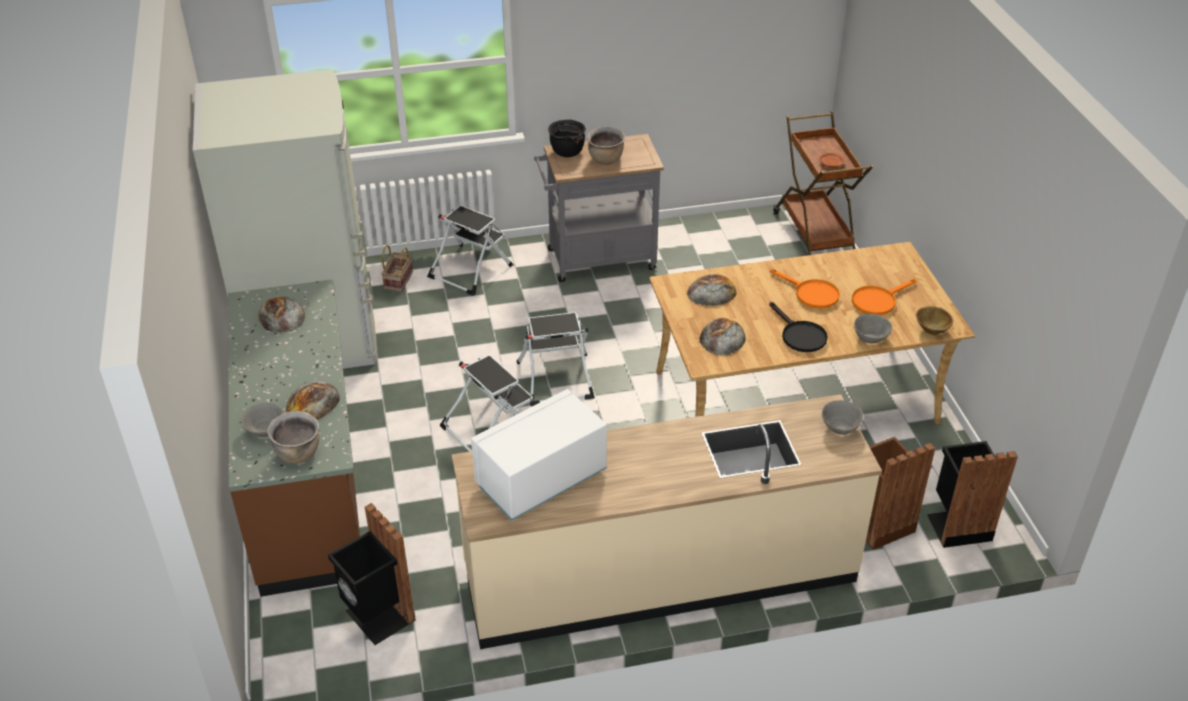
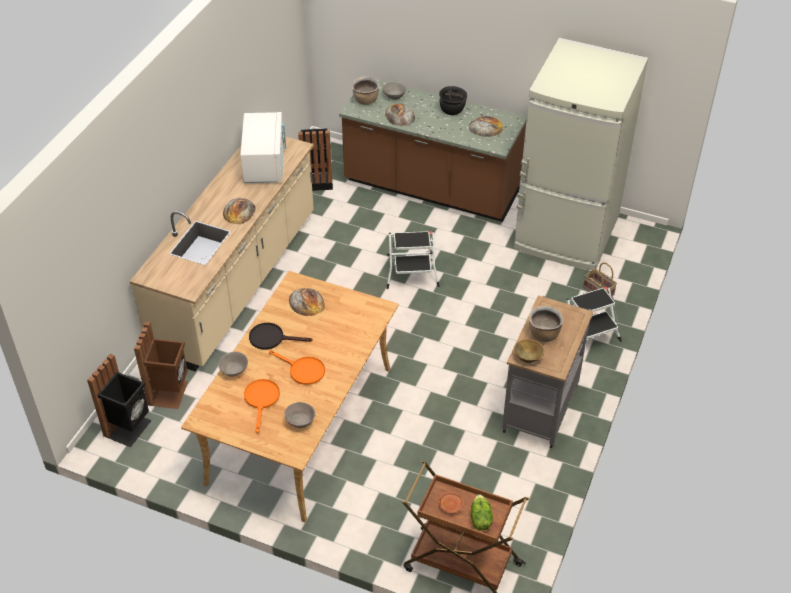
camera: 125 degrees right, 5 degrees up
step ladder [517,312,595,406] -> none
black cooking pot [548,120,586,157] -> black cooking pot moved to [439,86,467,115]
bread [687,274,737,306] -> bread moved to [223,198,256,224]
orange frying pan [770,269,840,309] -> orange frying pan turned 135 degrees counterclockwise [269,350,325,385]
grey bowl [822,400,864,435] -> grey bowl moved to [284,402,316,428]
brown bowl [916,306,953,335] -> brown bowl moved to [514,339,544,363]
none -> lettuce [471,494,493,531]

